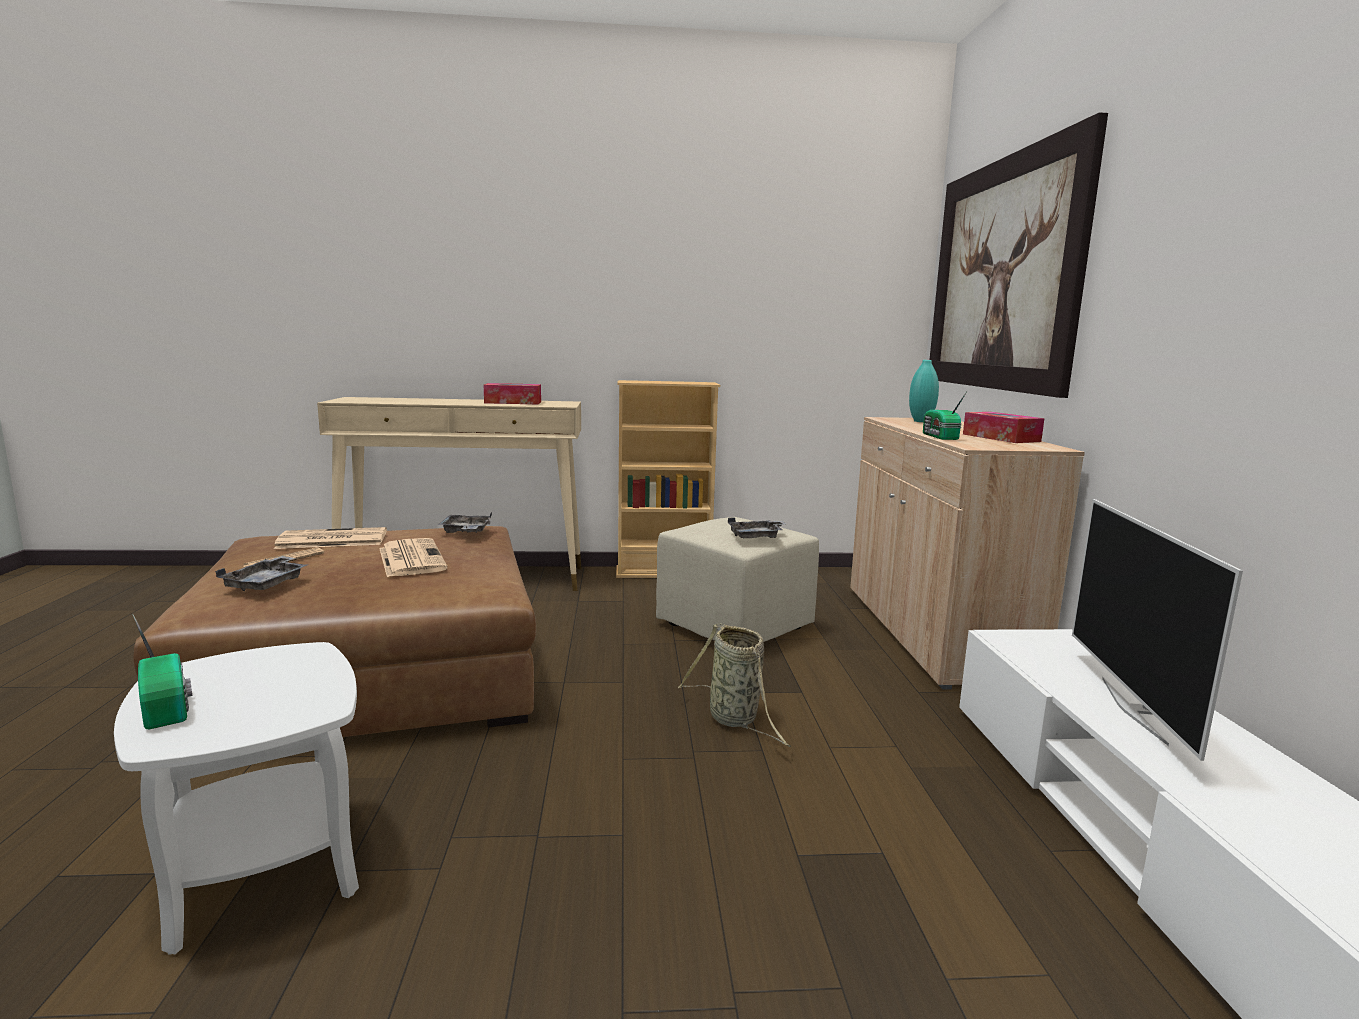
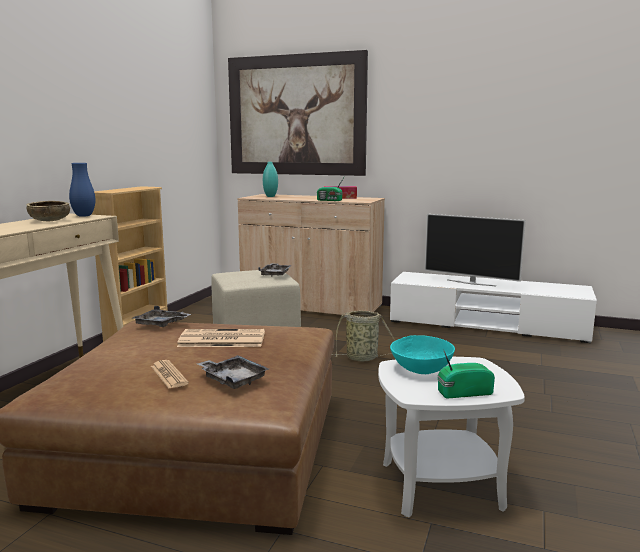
camera: 65 degrees left, 0 degrees up
newspaper [274,527,387,549] -> none
tissue box [484,383,541,404] -> brown bowl [27,201,70,221]
none -> blue vase [69,163,95,217]
none -> turquoise bowl [390,335,455,374]

